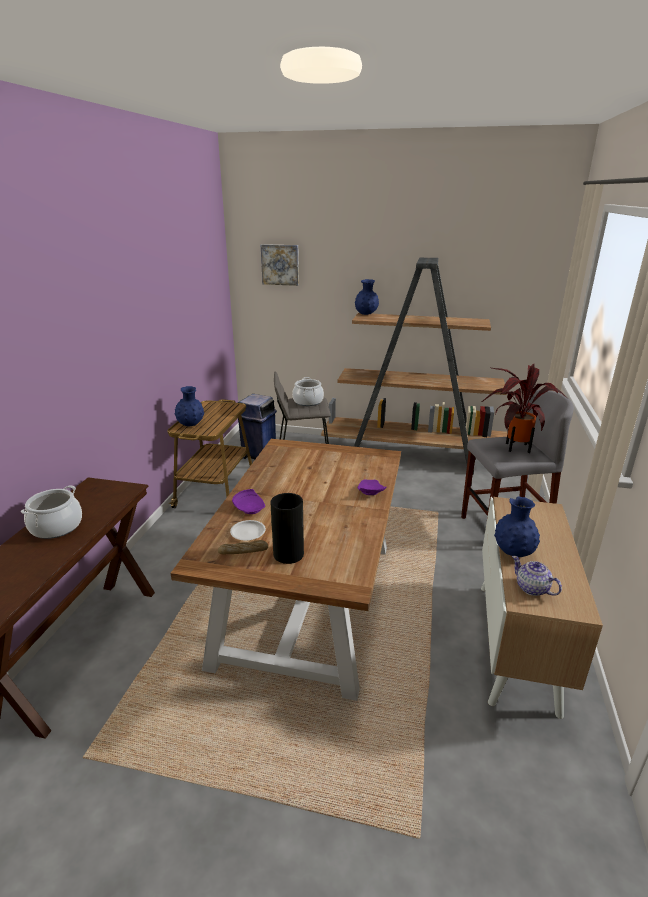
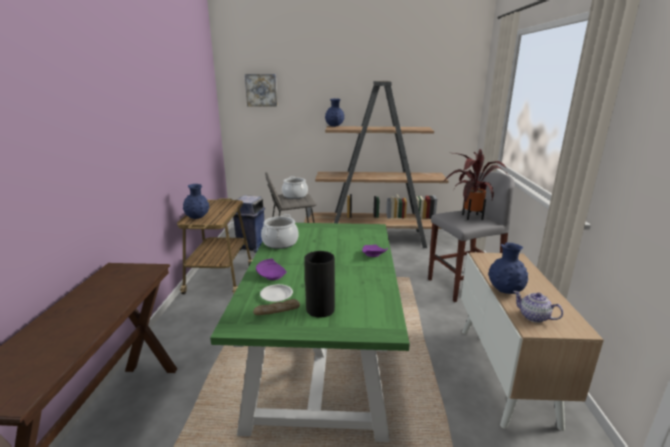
camera: 10 degrees left, 5 degrees down
cooking pot [21,485,82,539] -> cooking pot moved to [261,214,299,249]
brown dining table [171,439,401,701] -> green dining table [210,223,410,442]

